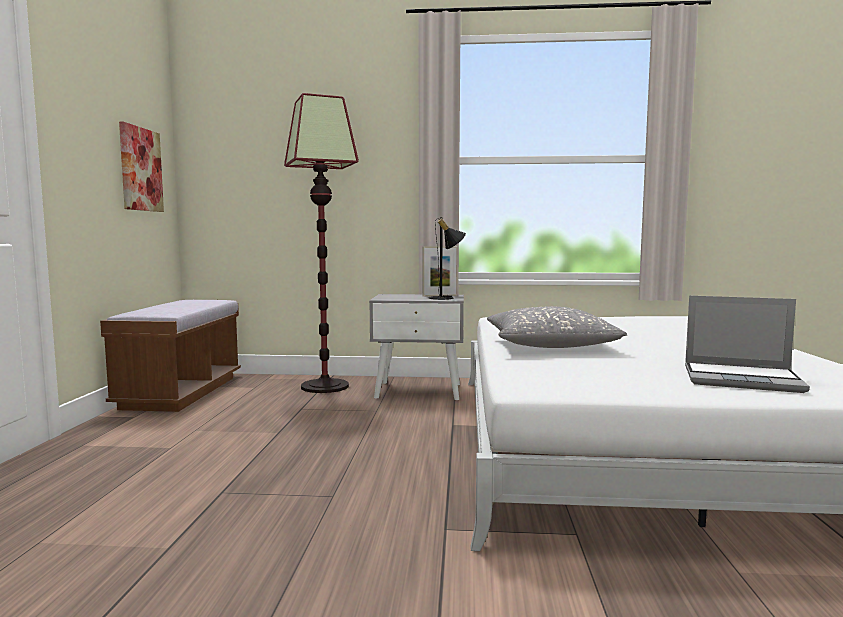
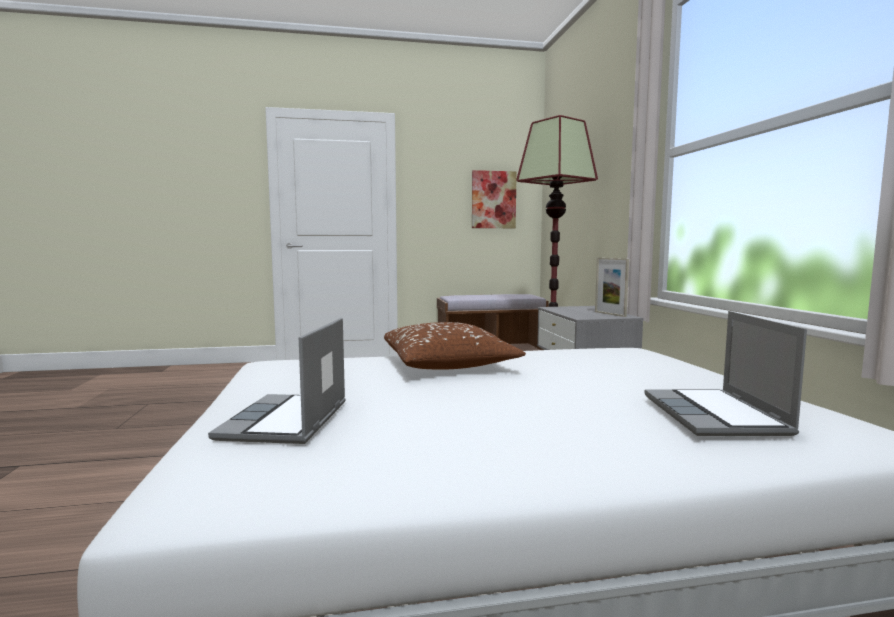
camera: 75 degrees right, 0 degrees up
black table lamp [428,217,466,300] -> none
grey pillow [487,306,627,348] -> brown pillow [384,322,526,370]
none -> laptop [645,311,807,436]

